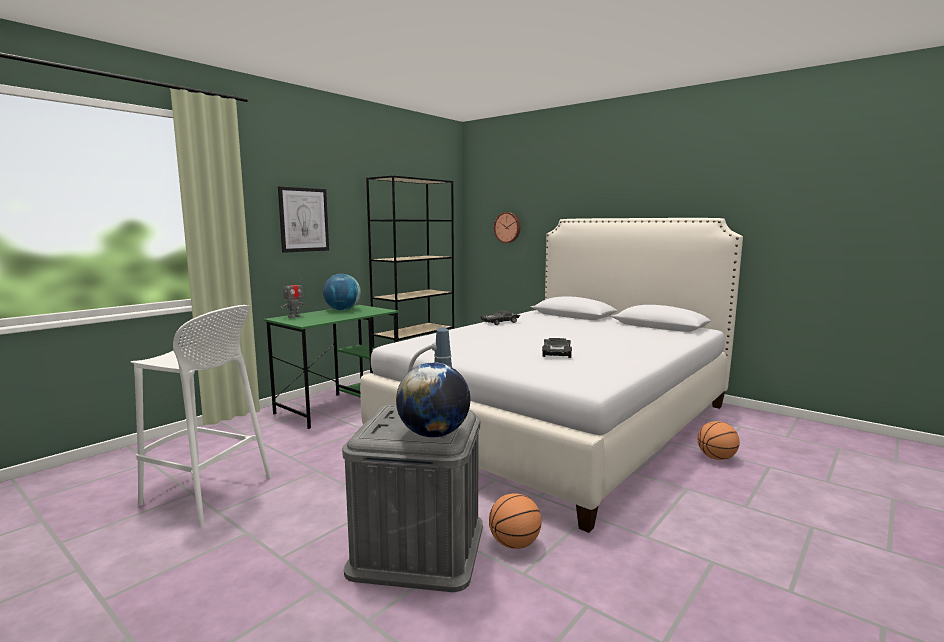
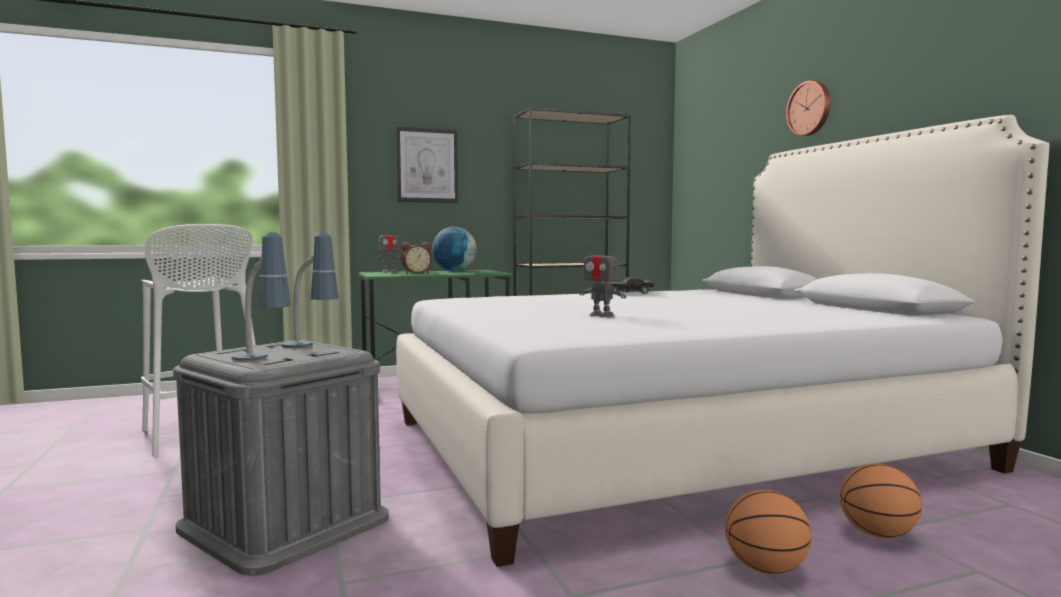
camera: 30 degrees right, 5 degrees down
globe [396,362,470,437] -> table lamp [232,232,291,361]
basketball [489,493,542,549] -> basketball moved to [725,490,811,574]
wall clock [494,212,521,243] -> wall clock moved to [786,81,831,136]
black toy car [542,338,572,358] -> toy robot [579,241,626,317]
none -> alarm clock [401,242,432,273]

